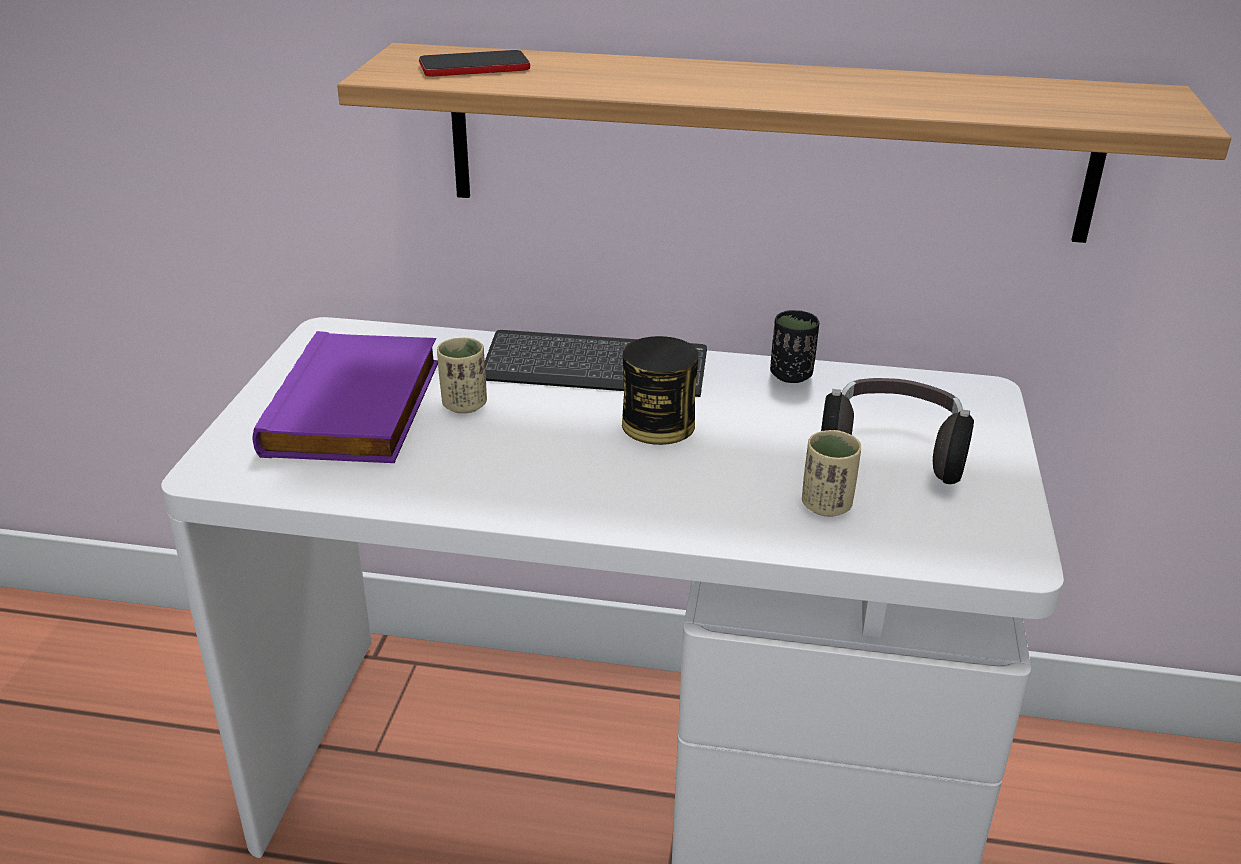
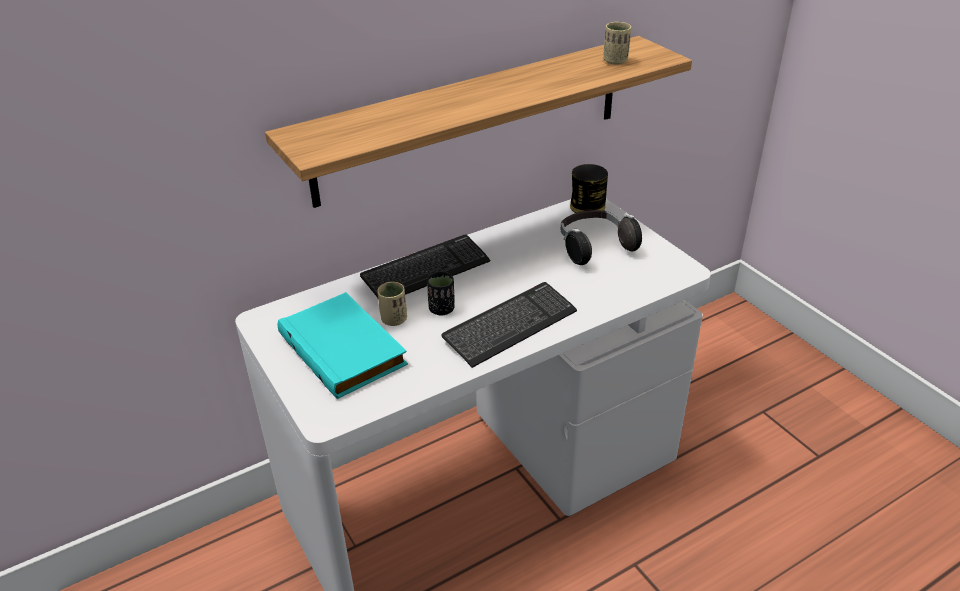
camera: 40 degrees left, 5 degrees up
purple book [252,331,438,463] -> turquoise book [278,292,408,399]
phone [419,50,530,76] -> none
can [622,336,698,445] -> can moved to [570,164,608,213]
black cup [770,310,819,383] -> black cup moved to [427,271,455,315]
beige cup [802,430,861,517] -> beige cup moved to [603,22,631,65]
none -> keyboard [441,282,577,368]

